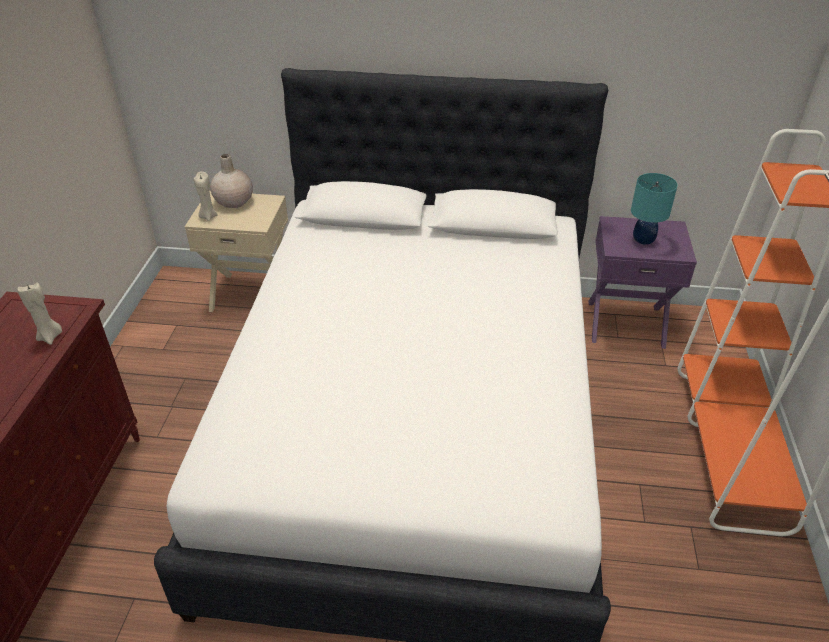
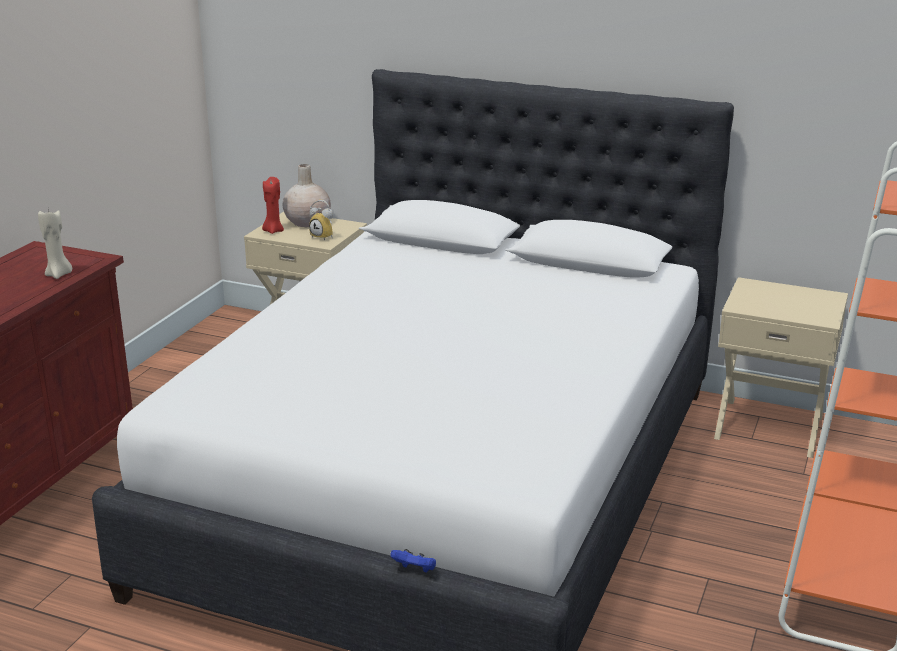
camera: 15 degrees right, 15 degrees down
beige candle [193,172,217,221] -> red candle [262,177,284,234]
purple nightstand [588,216,697,349] -> beige nightstand [714,277,848,458]
turquoise table lamp [631,173,678,245] -> none
none -> alarm clock [309,200,333,241]
none -> blue game controller [390,549,436,573]

